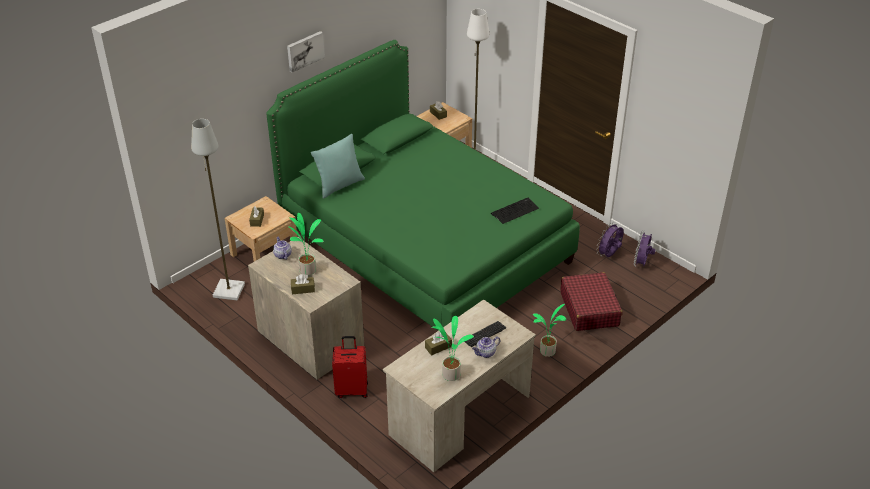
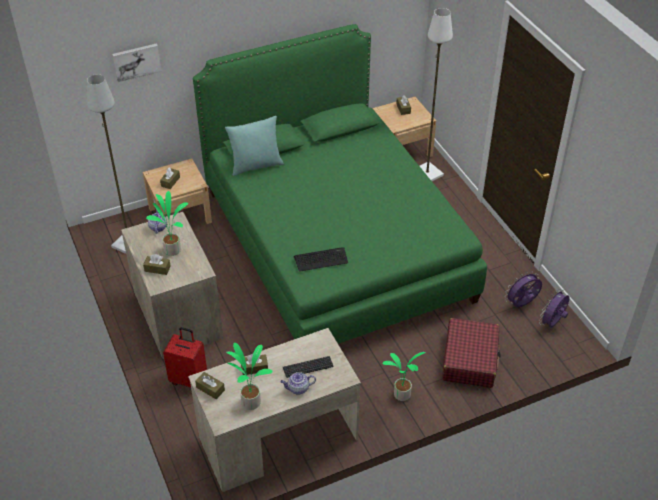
camera: 20 degrees right, 5 degrees up
picture [287,31,325,73] -> picture moved to [112,43,162,82]
keyboard [491,198,539,224] -> keyboard moved to [294,247,348,272]
none -> brown tissue box [195,372,225,399]

